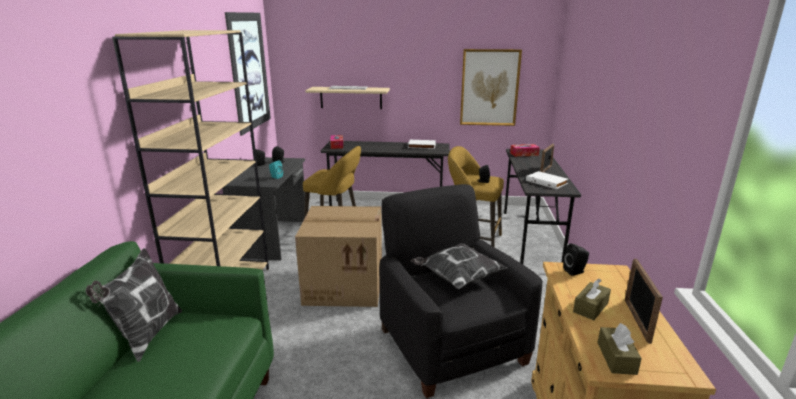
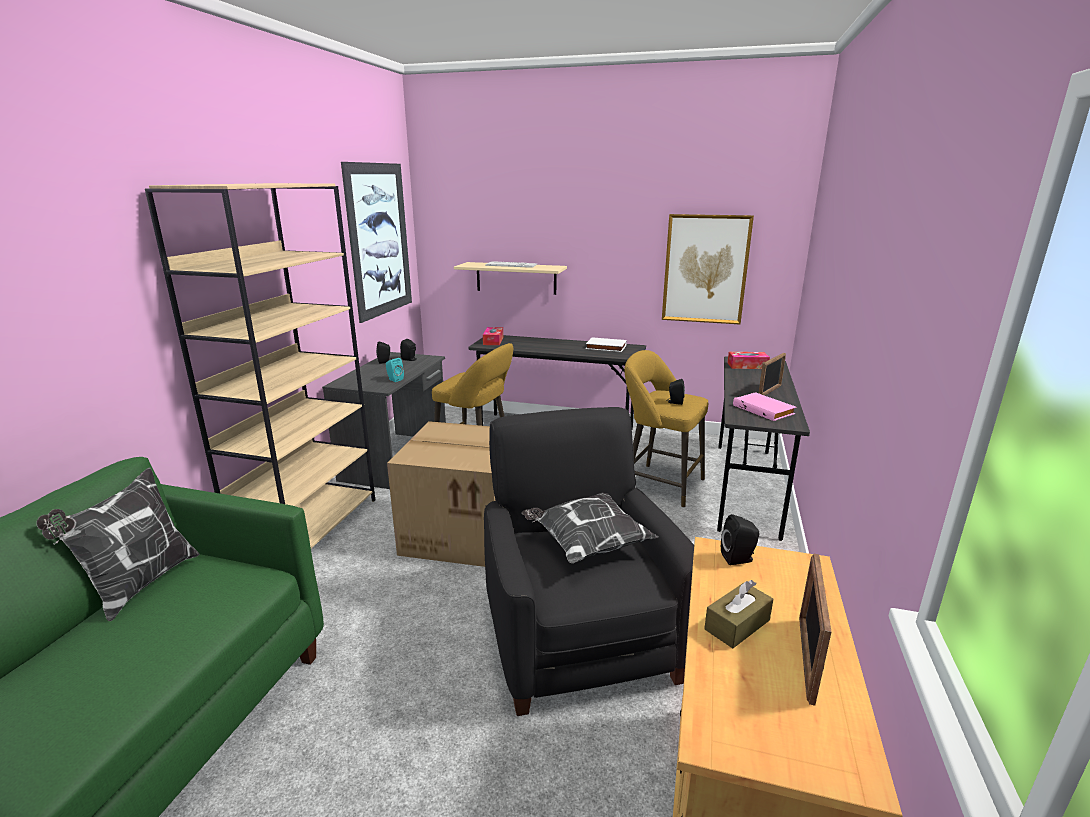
camera: 10 degrees right, 0 degrees up
white book [526,171,568,189] -> pink book [733,392,796,421]
brown tissue box [597,323,642,375] -> none

